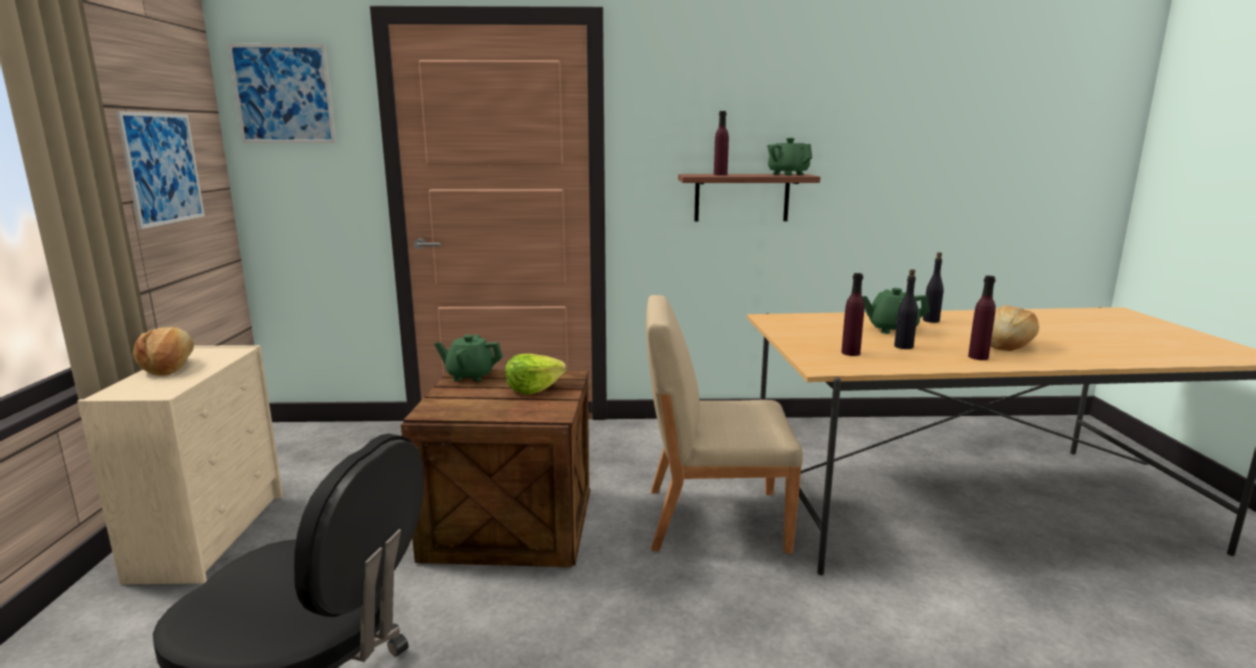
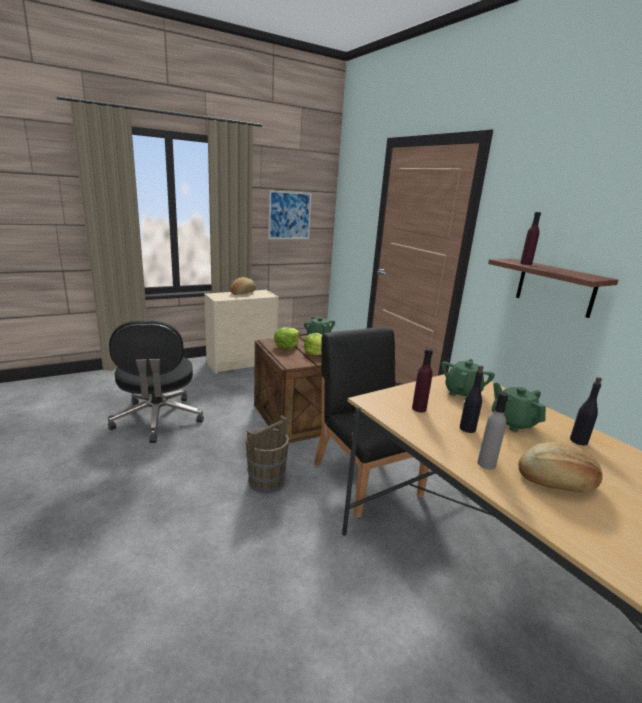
camera: 60 degrees right, 5 degrees up
picture [228,44,336,143] -> none
beige chair [646,295,803,553] -> black chair [314,327,429,518]
green teapot [767,138,812,176] -> green teapot moved to [441,359,495,396]
purple bottle [968,276,996,360] -> grey bottle [477,392,508,470]
none -> brown bucket [246,416,289,493]
none -> lettuce [274,328,300,349]

